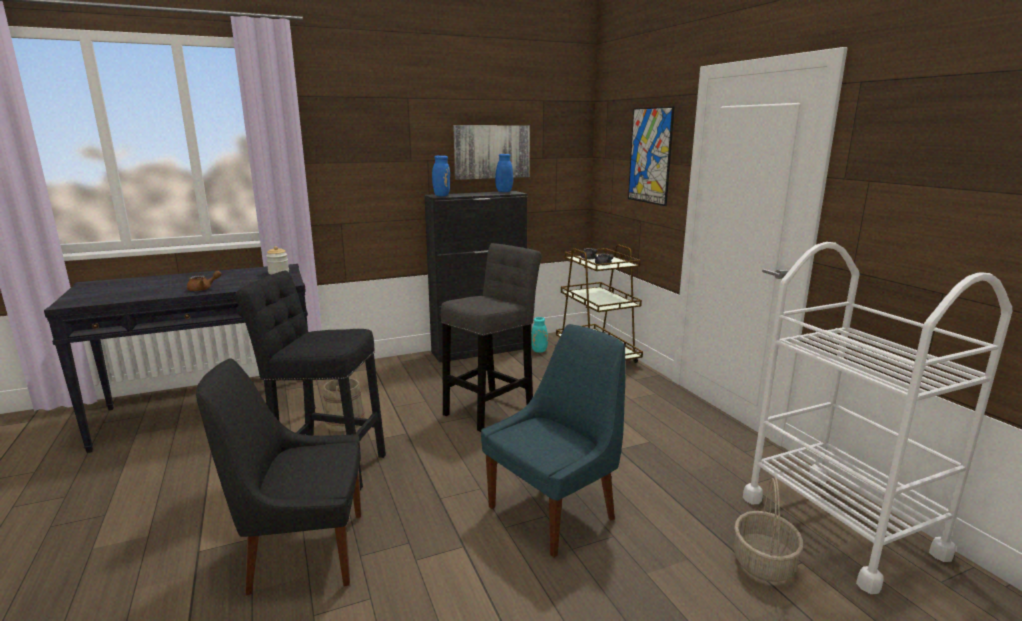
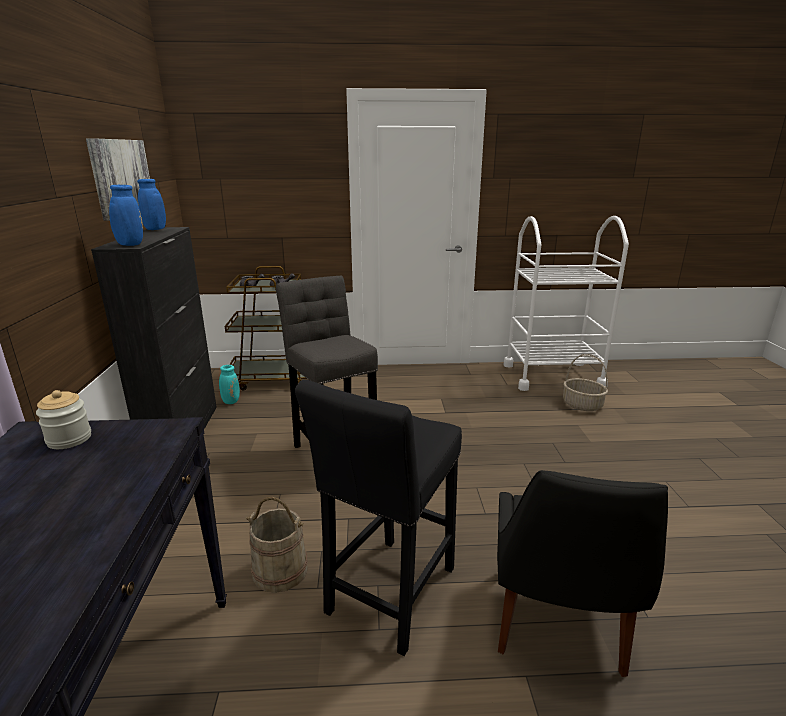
camera: 70 degrees left, 5 degrees up
brown teapot [187,271,221,291] -> none
blue chair [481,324,625,558] -> none
picture [628,106,675,206] -> none

